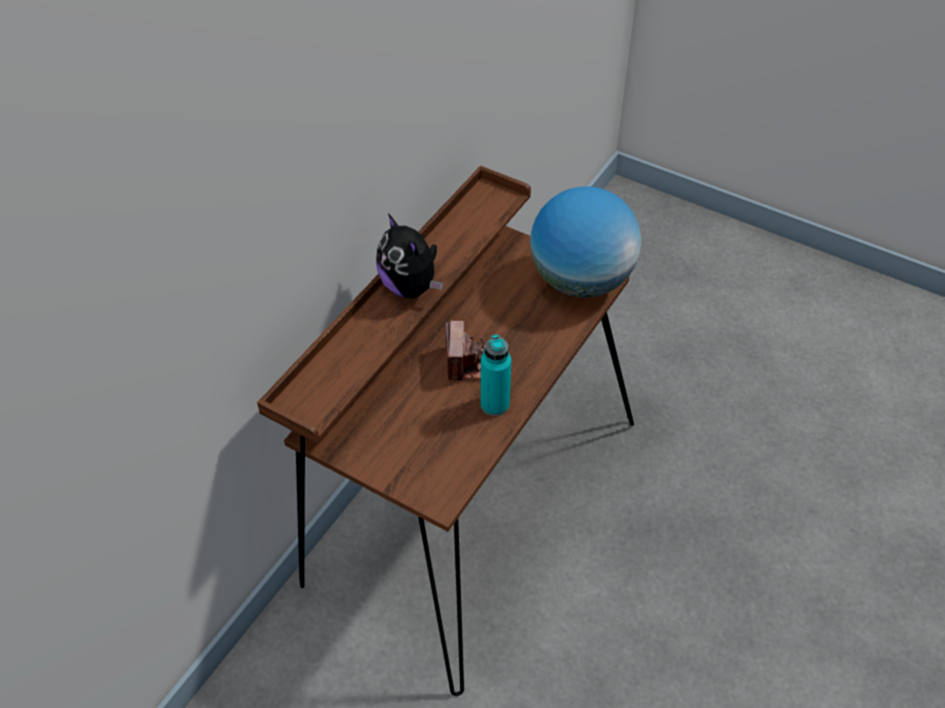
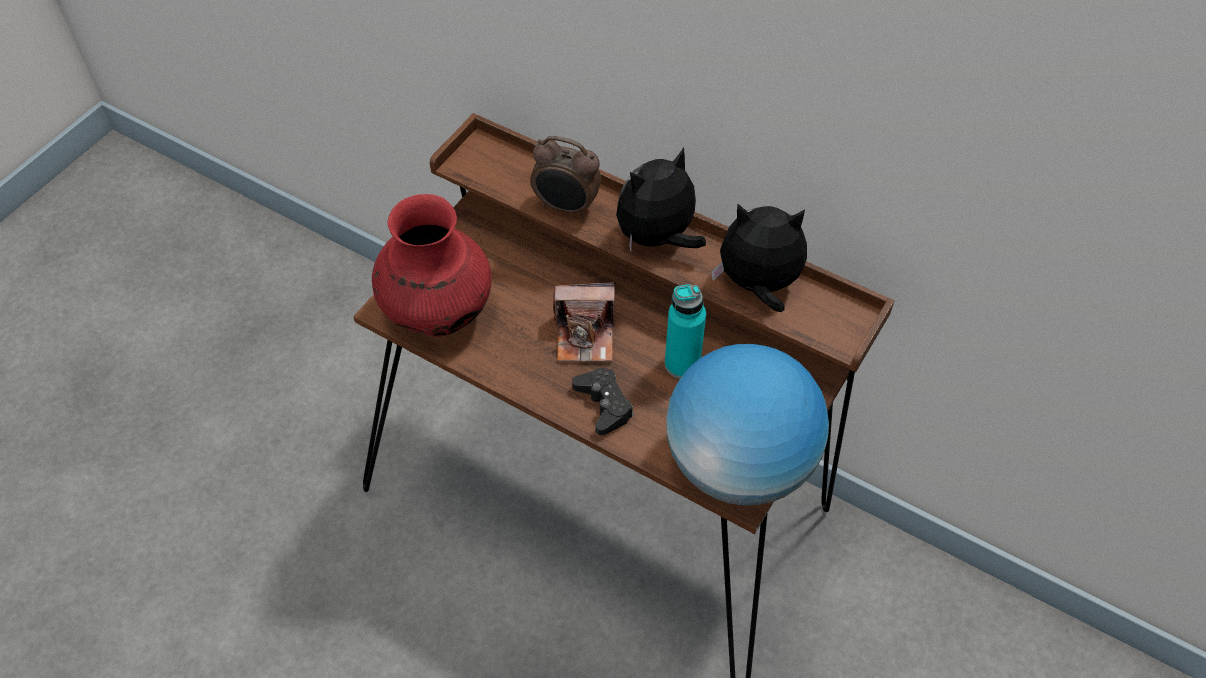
camera: 90 degrees right, 5 degrees up
turquoise bottle [481,334,511,416] -> turquoise bottle moved to [665,284,706,378]
none -> red vase [372,194,492,337]
none -> alarm clock [530,136,601,218]
none -> black game controller [572,368,634,436]
none -> plush toy [711,204,807,312]

